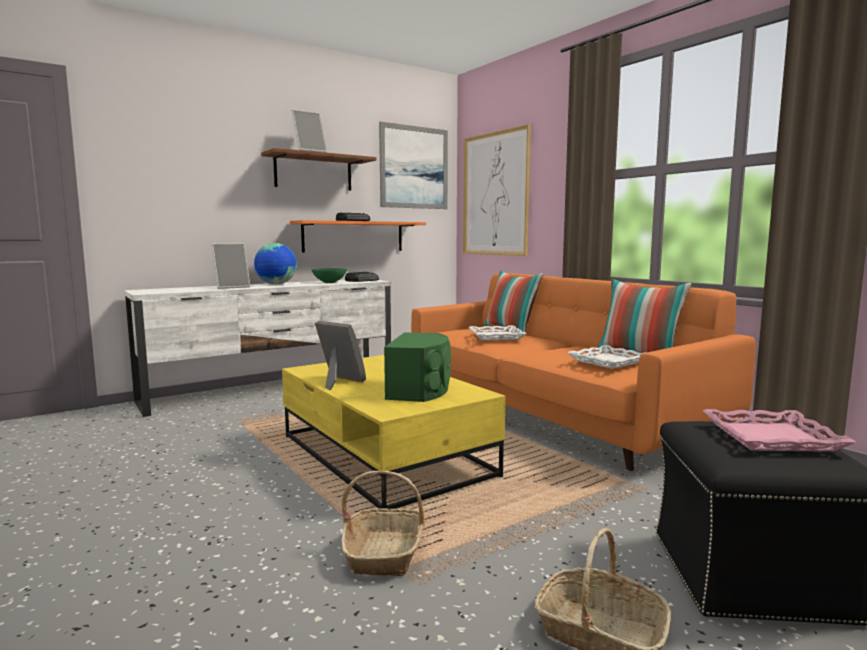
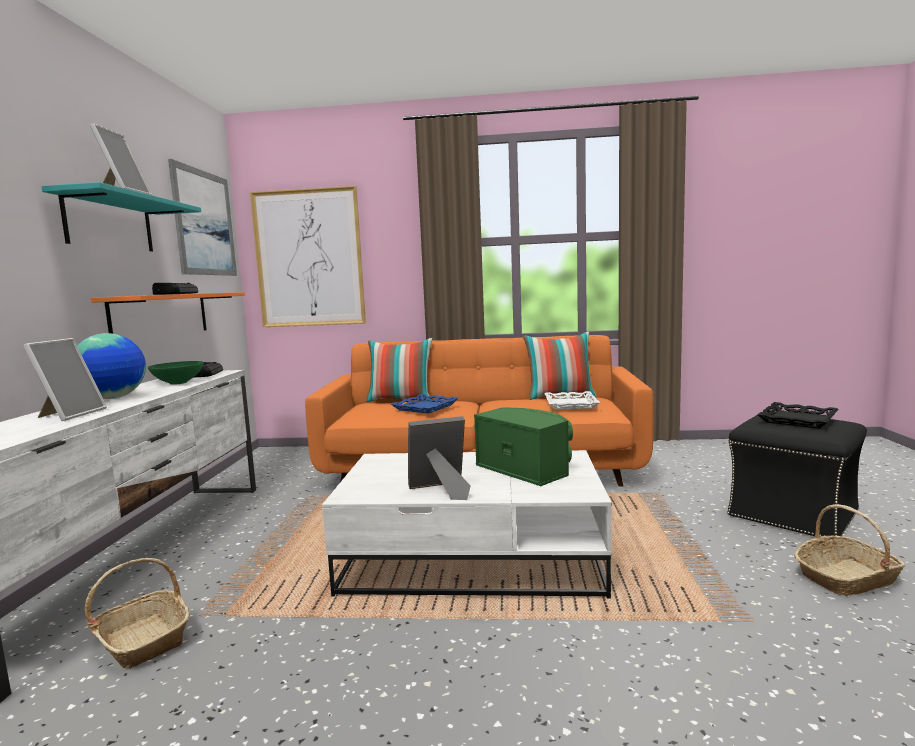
camera: 50 degrees left, 0 degrees up
brown shelf [261,148,377,191] -> turquoise shelf [41,182,201,251]
yellow coffee table [282,355,506,509] -> white coffee table [322,450,611,599]
basket [341,471,425,576] -> basket moved to [85,558,190,669]
white tray [469,325,527,340] -> blue tray [391,394,458,414]
pink tray [702,409,856,452] -> black tray [757,402,839,429]

